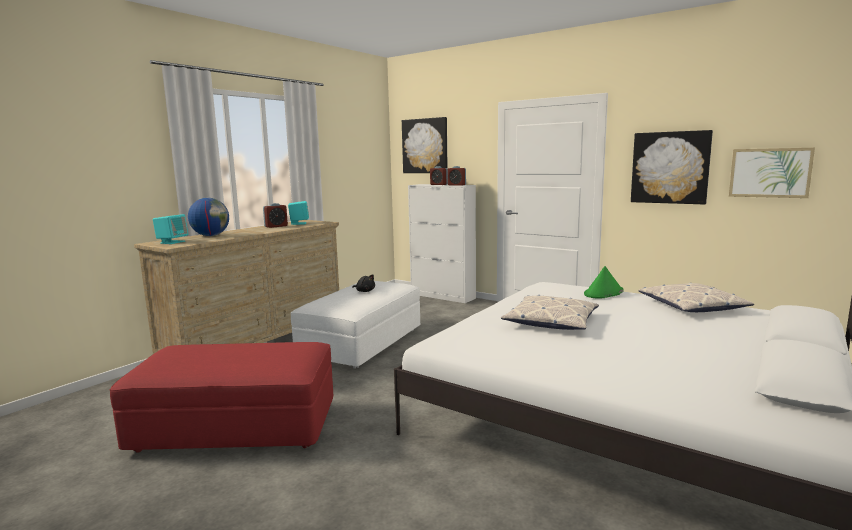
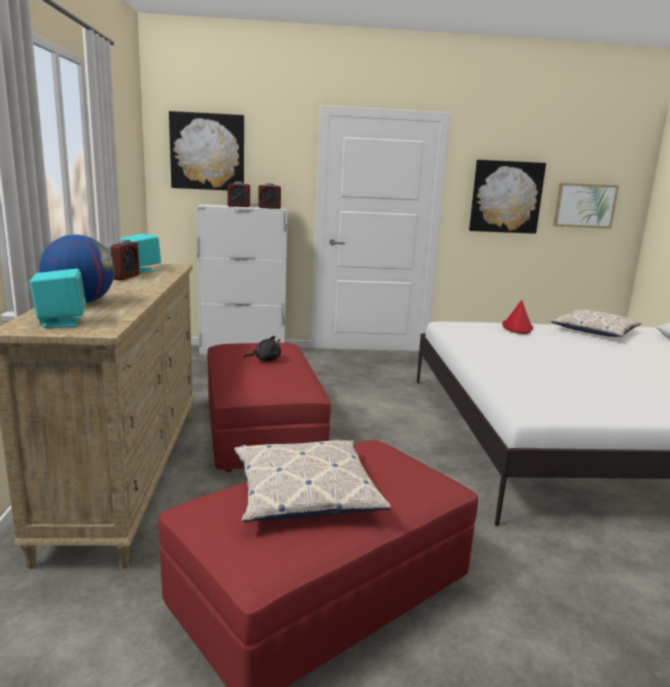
camera: 40 degrees left, 5 degrees up
white ottoman [291,281,420,369] -> red ottoman [207,343,331,472]
pillow [501,295,599,330] -> pillow moved to [234,440,391,522]
green hat [584,266,624,299] -> red hat [502,300,533,334]

